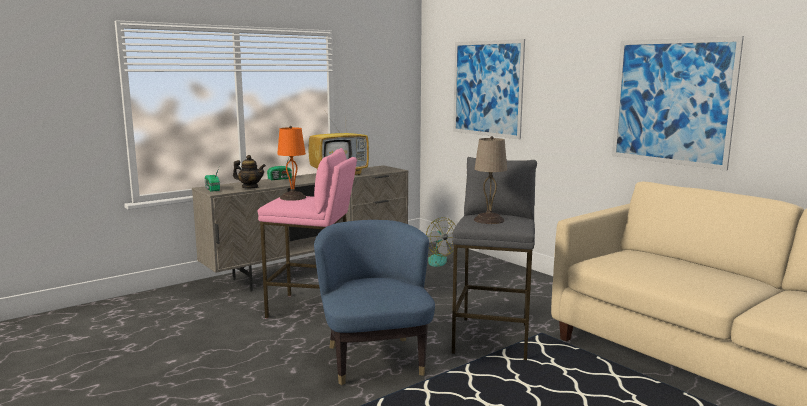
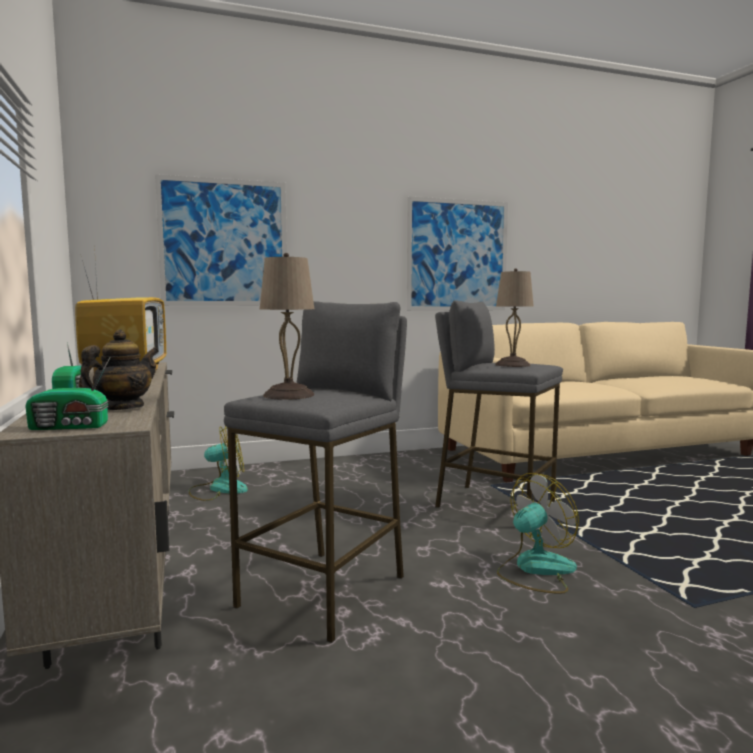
camera: 70 degrees left, 5 degrees down
pink stool [257,148,357,319] -> grey stool [224,301,407,643]
orange table lamp [277,126,306,201] -> beige table lamp [260,253,314,400]
blue armchair [314,220,435,385] -> fan [497,473,579,594]

